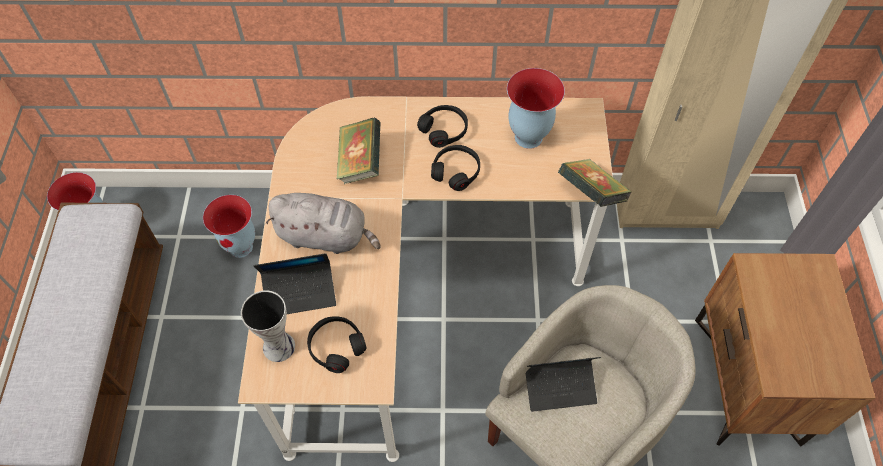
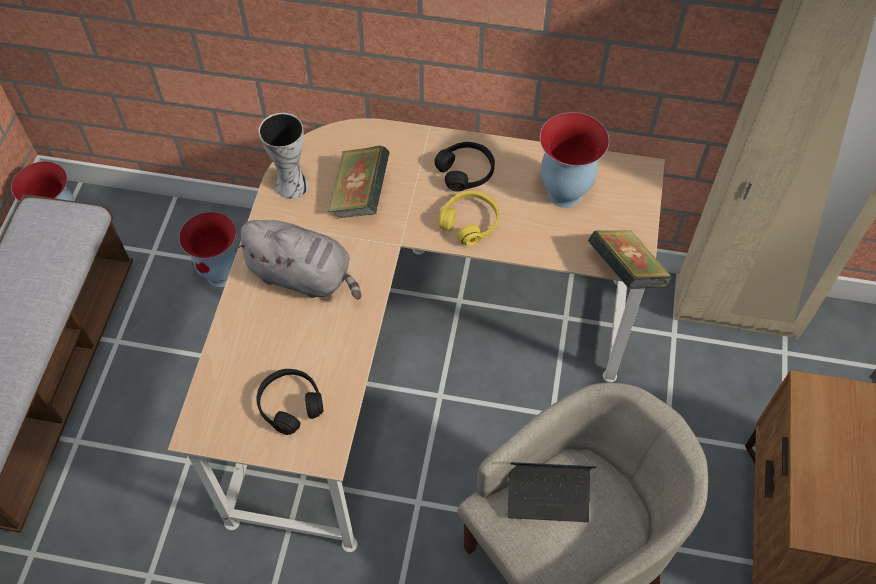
camera: 10 degrees right, 0 degrees up
vase [241,290,295,362] -> vase moved to [259,113,309,199]
laptop [254,253,336,314] -> none
black headphones [431,145,480,191] -> yellow headphones [438,191,499,246]

